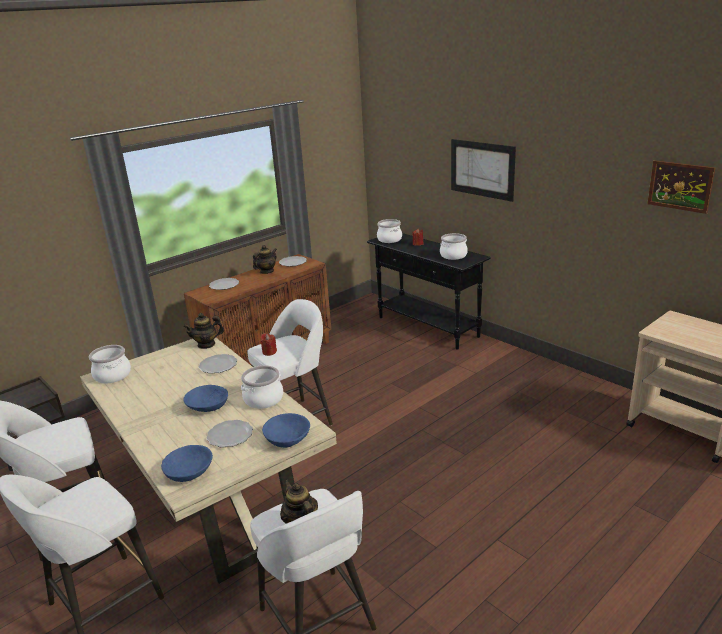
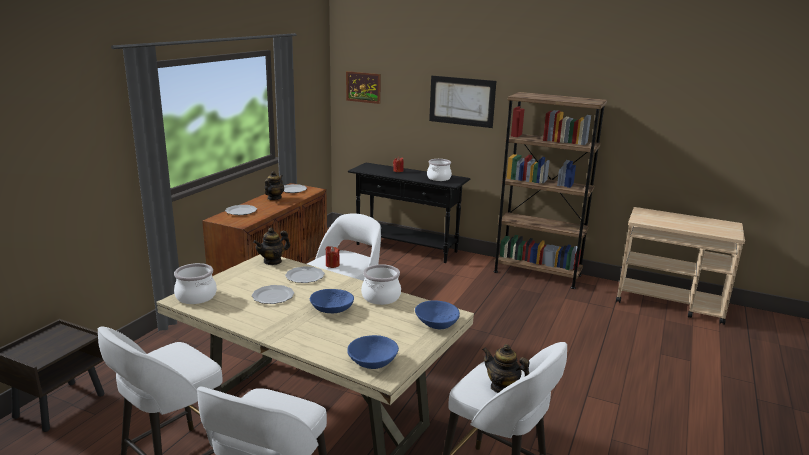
camera: 25 degrees left, 5 degrees down
plate [206,420,253,448] -> plate moved to [252,285,294,304]
cooking pot [377,219,402,243] -> none
picture [647,160,715,214] -> picture moved to [346,71,381,104]
none -> brown bookcase [494,92,607,289]

